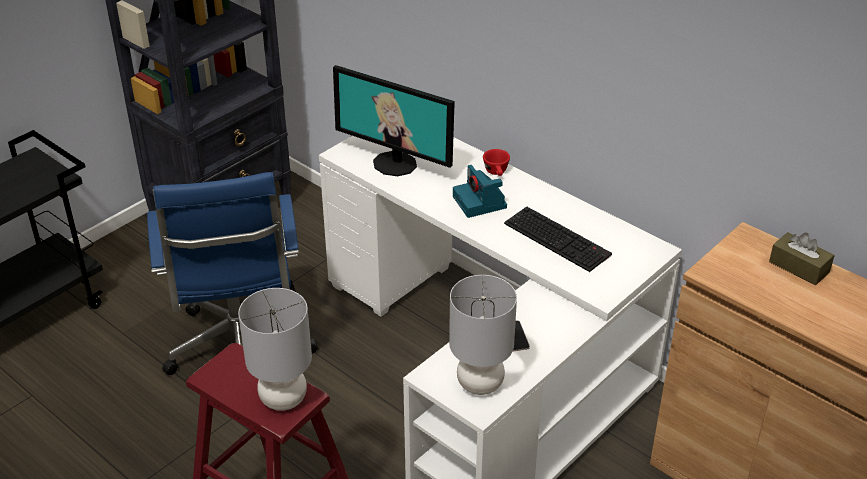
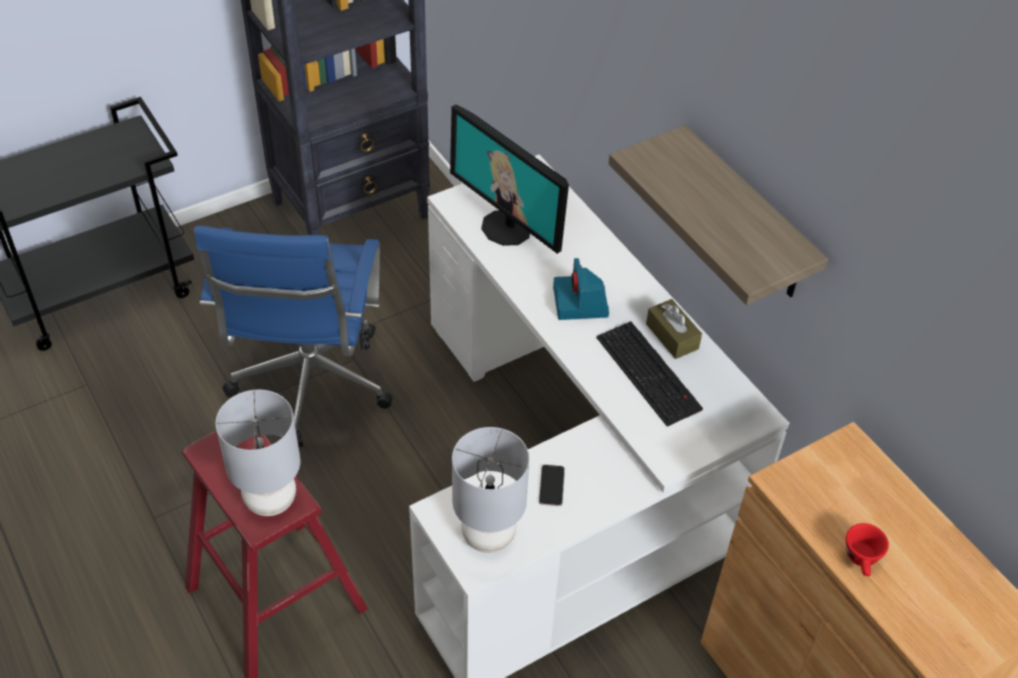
camera: 15 degrees right, 10 degrees up
red cup [483,149,510,176] -> red cup moved to [846,523,889,576]
brown tissue box [769,232,835,285] -> brown tissue box moved to [646,299,702,359]
none -> shelf [609,125,828,305]

